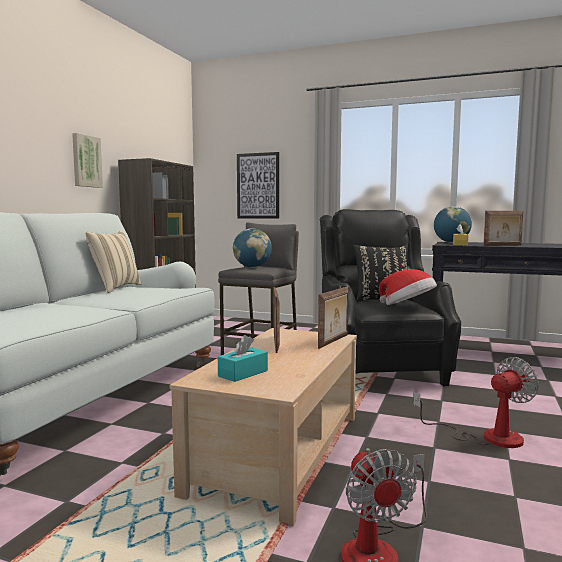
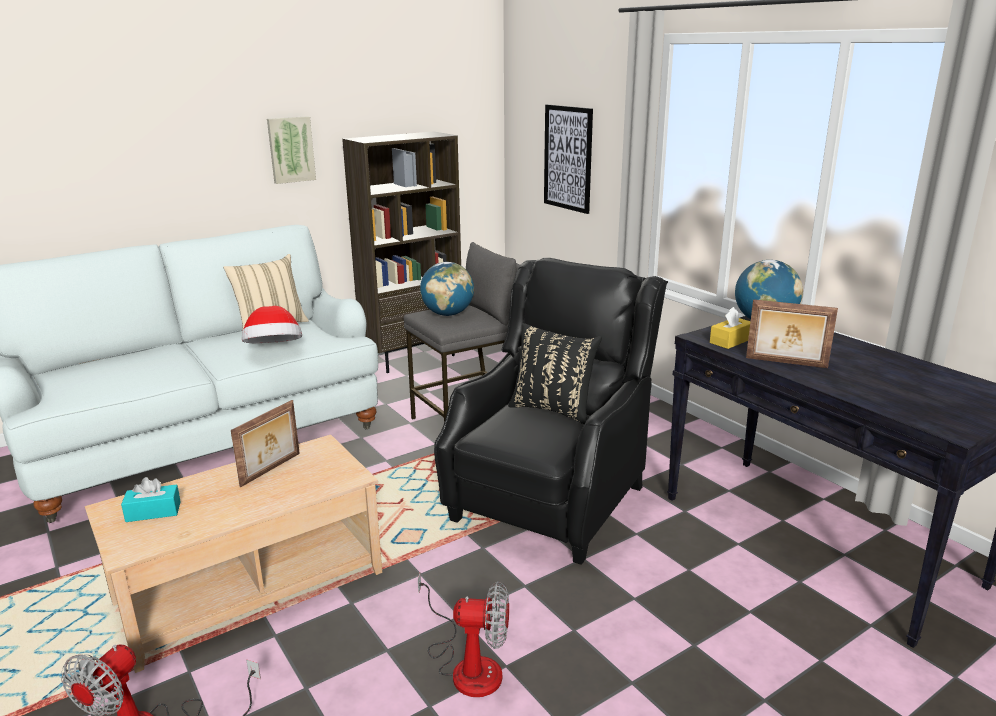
camera: 35 degrees right, 15 degrees up
picture frame [318,286,348,349] -> none
hat [379,269,437,305] -> hat moved to [242,306,302,343]

